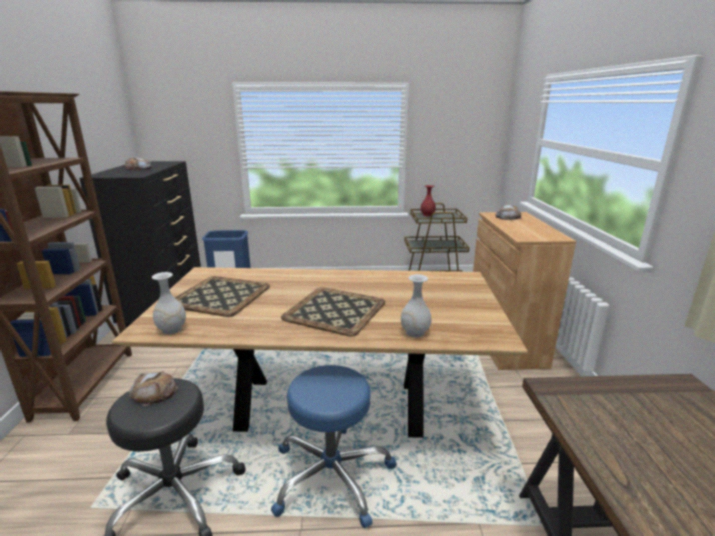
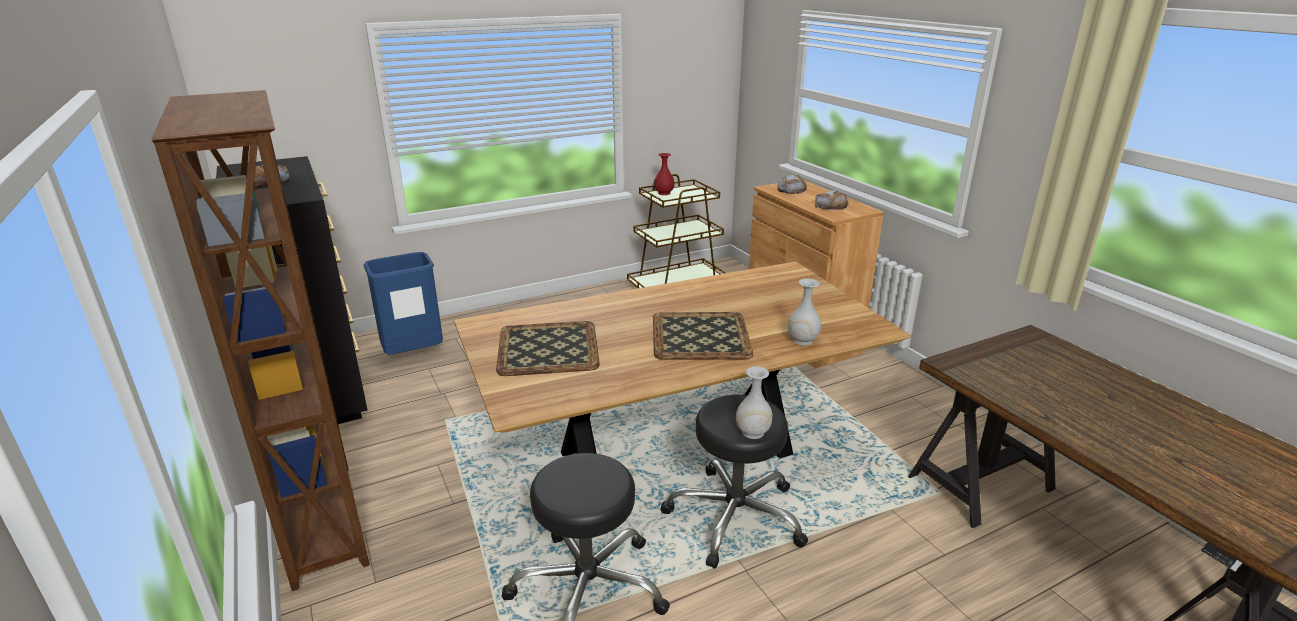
camera: 25 degrees left, 5 degrees up
bread [129,371,179,407] -> bread moved to [815,190,849,210]
white vase [152,272,186,334] -> white vase moved to [736,367,773,439]
blue stool [271,365,397,528] -> black stool [660,395,808,569]

